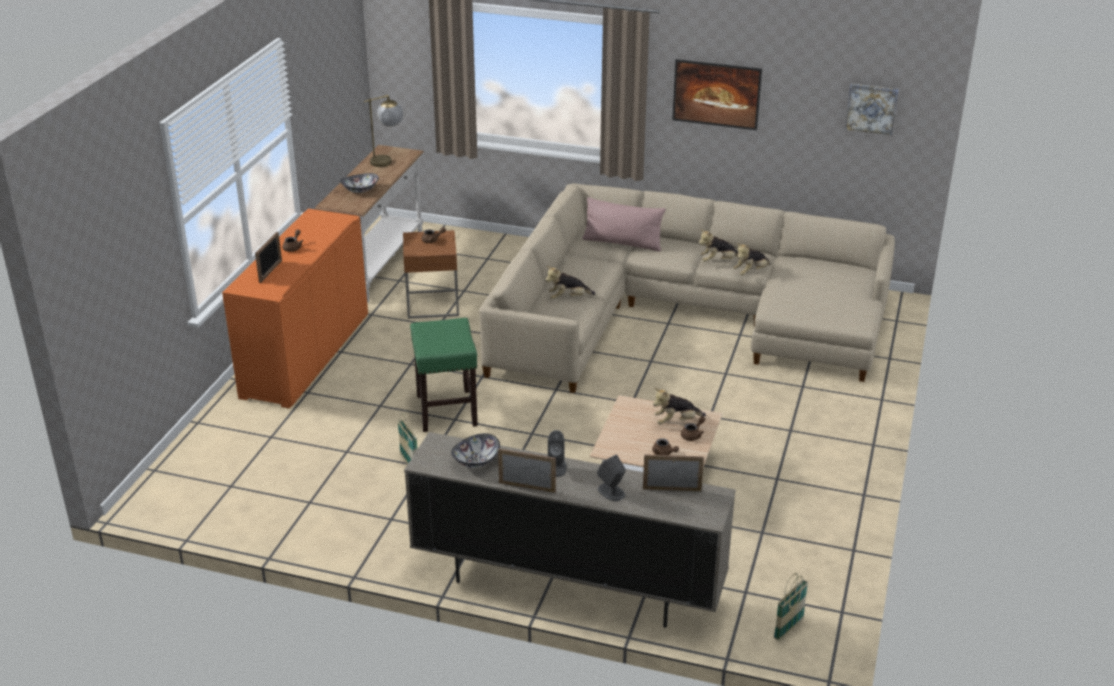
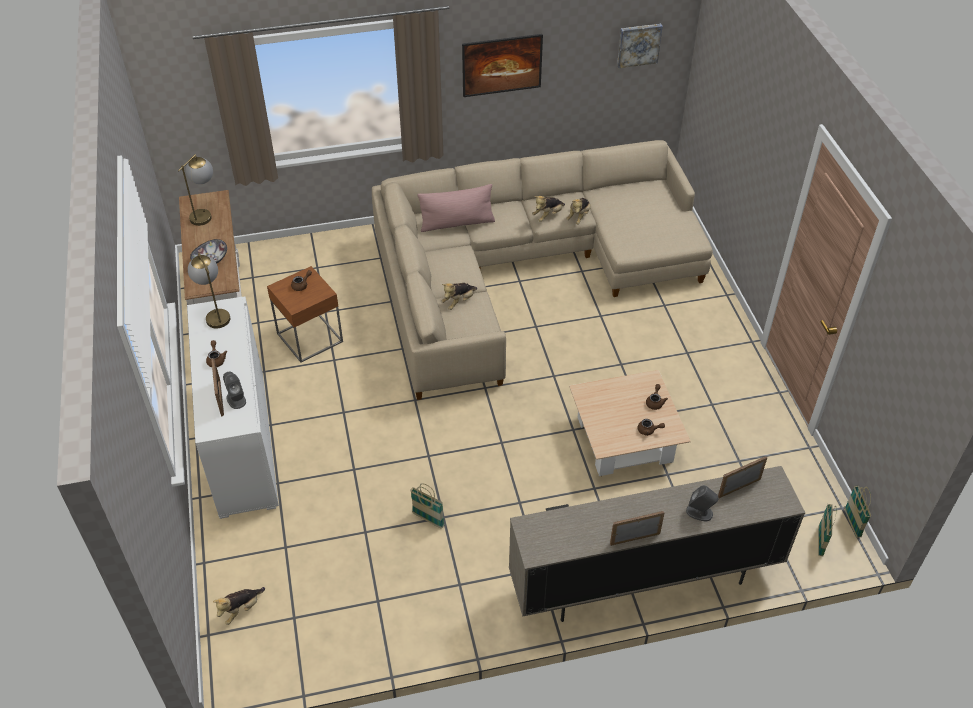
camera: 30 degrees left, 15 degrees up
orange cabinet [222,209,368,409] -> white cabinet [187,297,279,519]
green stool [410,318,478,432] -> none
bowl [451,433,500,468] -> none
grey speaker [548,430,567,477] -> grey speaker moved to [223,372,246,409]
plush toy [653,388,706,425] -> plush toy moved to [213,587,265,625]
none -> table lamp [188,253,230,328]
none -> basket [845,486,871,538]

